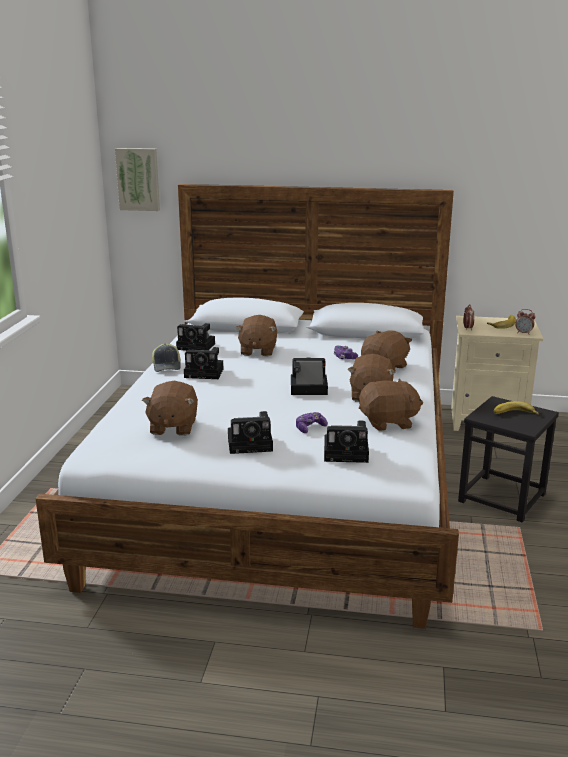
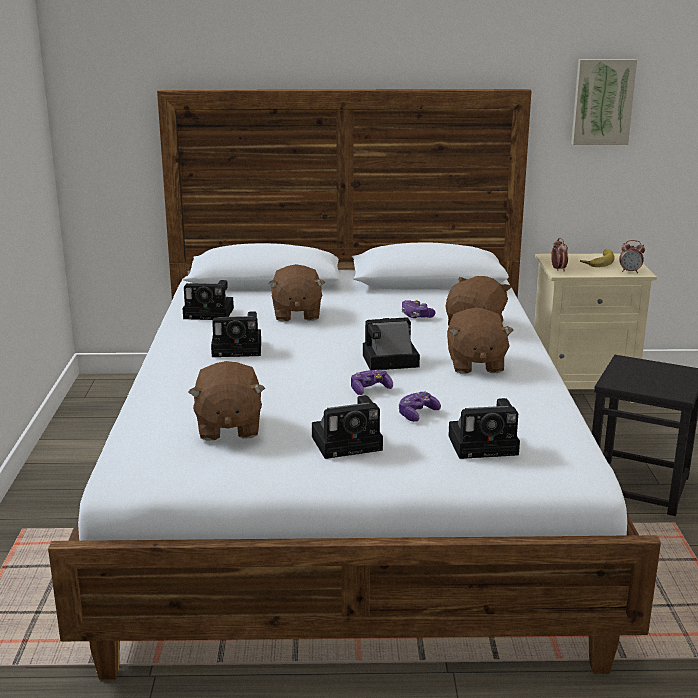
camera: 10 degrees left, 0 degrees up
picture [115,148,160,211] -> picture moved to [571,59,637,145]
cap [152,343,181,372] -> none
brown plush toy [359,379,423,431] -> none
banana [493,401,539,414] -> none
none -> game controller [351,370,393,395]

